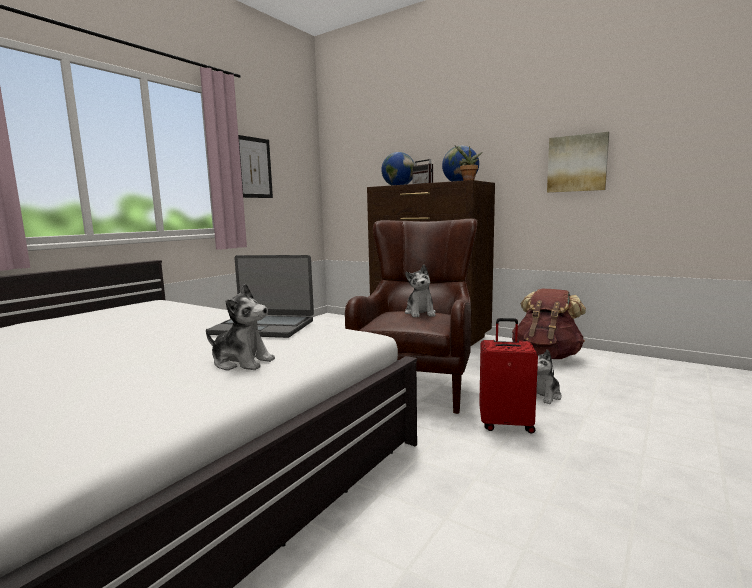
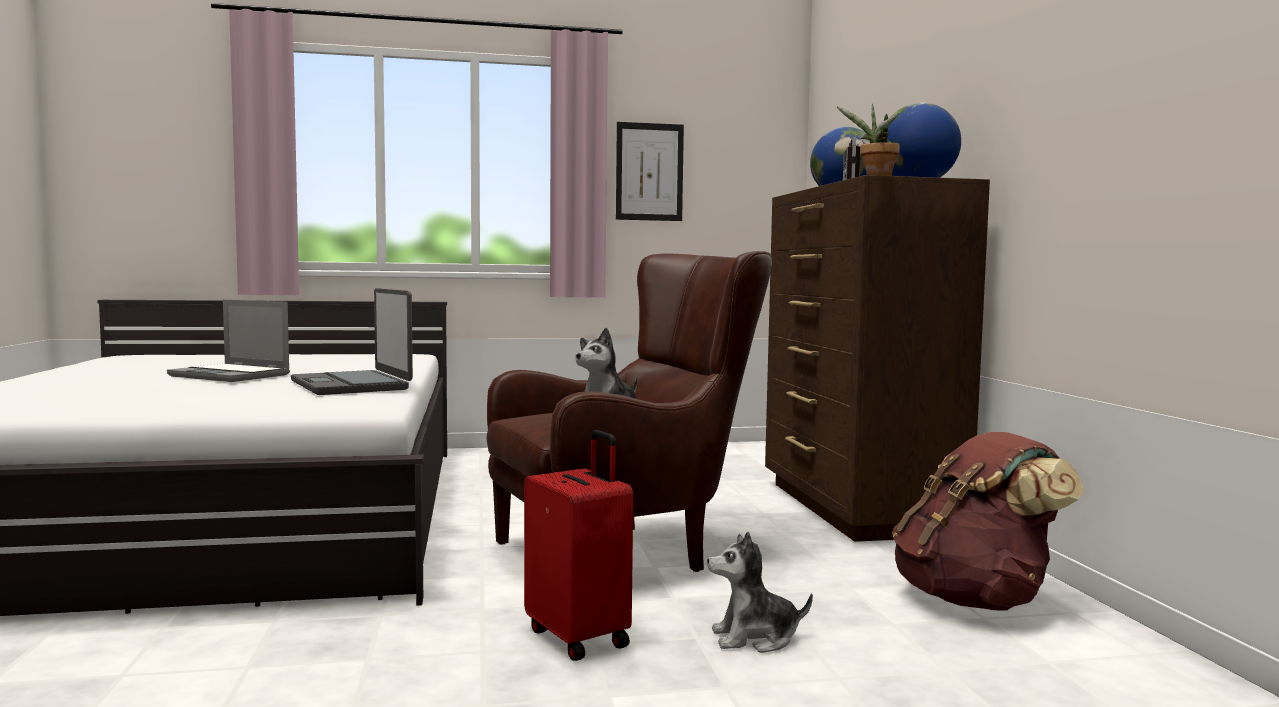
camera: 45 degrees right, 5 degrees down
plush toy [206,284,275,371] -> none
picture [547,132,609,193] -> none
none -> laptop [167,299,290,382]

